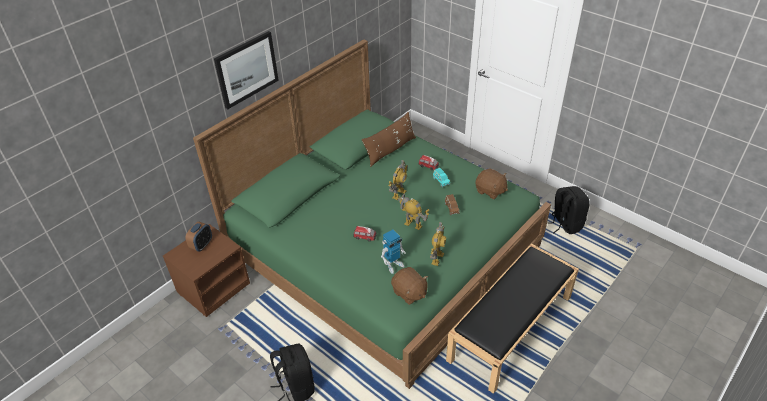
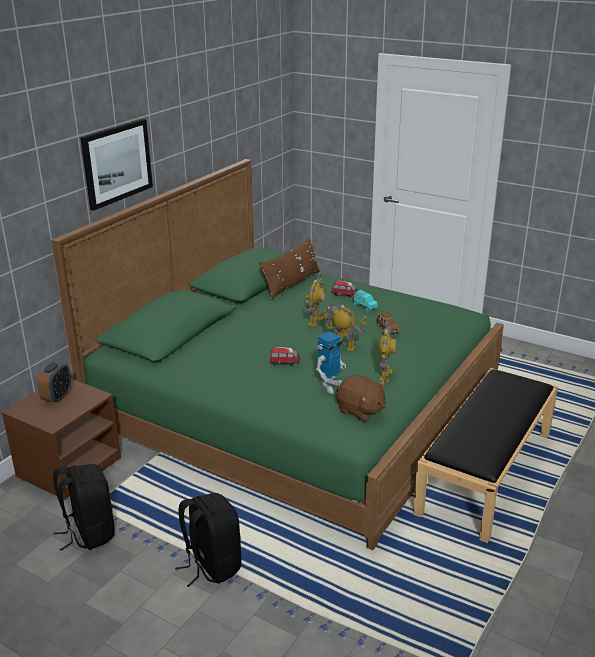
camera: 10 degrees left, 15 degrees down
brown plush toy [476,168,508,199] -> none
black backpack [547,186,590,234] -> black backpack moved to [53,464,115,551]

